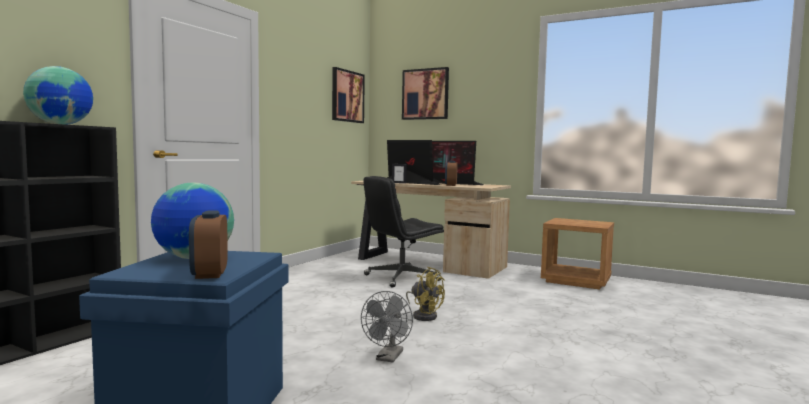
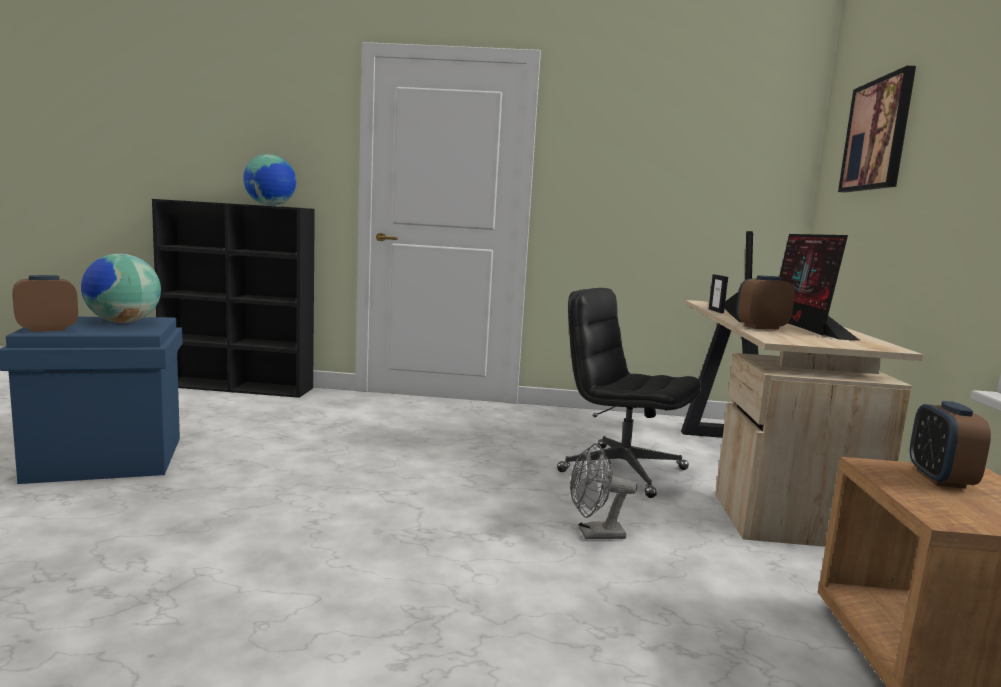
camera: 65 degrees right, 5 degrees up
picture [332,67,365,123] -> none
grey fan [361,291,413,363] -> grey fan moved to [570,444,637,539]
yellow fan [406,267,445,321] -> none
none -> alarm clock [910,401,991,489]

